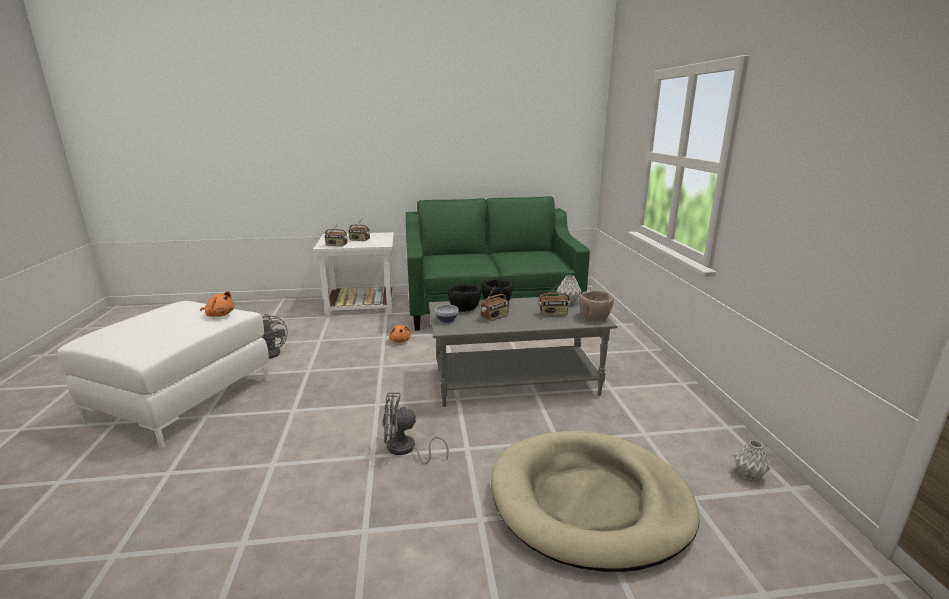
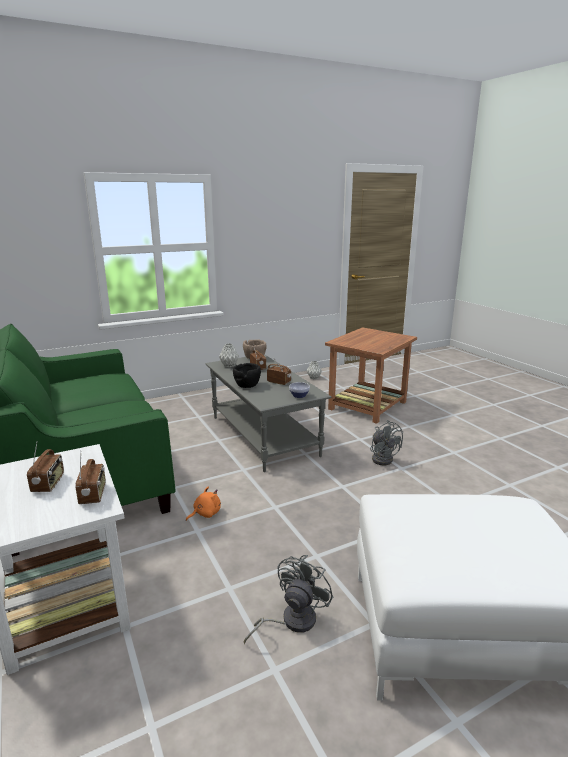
camera: 110 degrees left, 0 degrees up
orange plush toy [200,291,234,317] -> none
black bowl [448,284,481,312] -> none
beige dog bed [491,431,700,572] -> brown side table [325,327,417,424]

